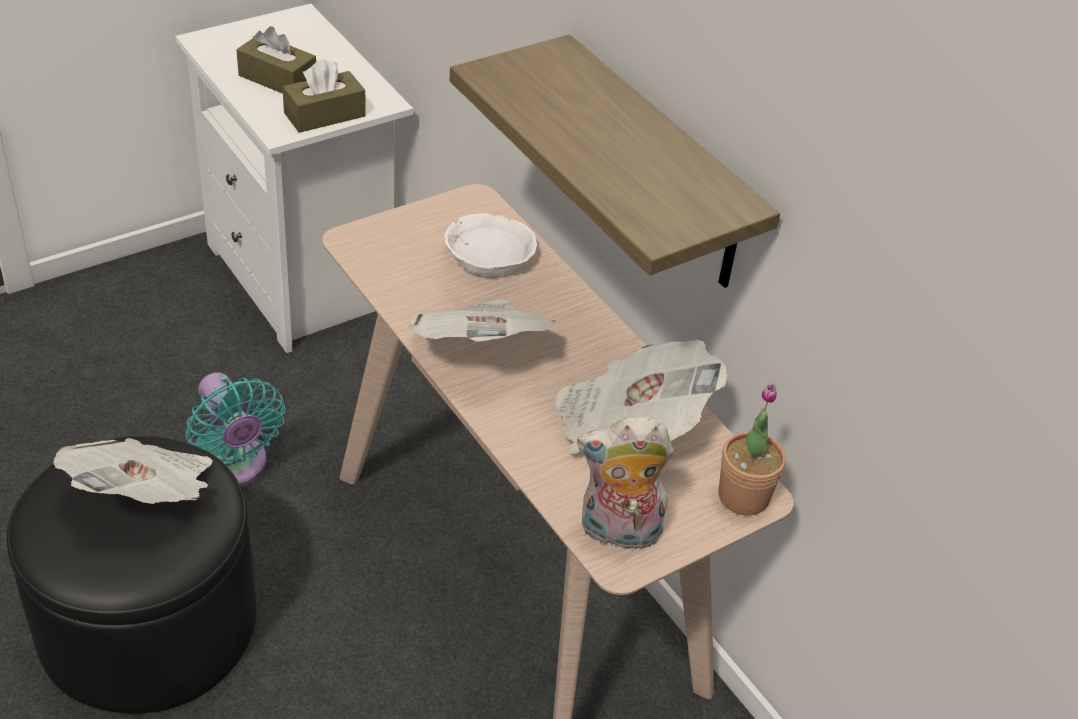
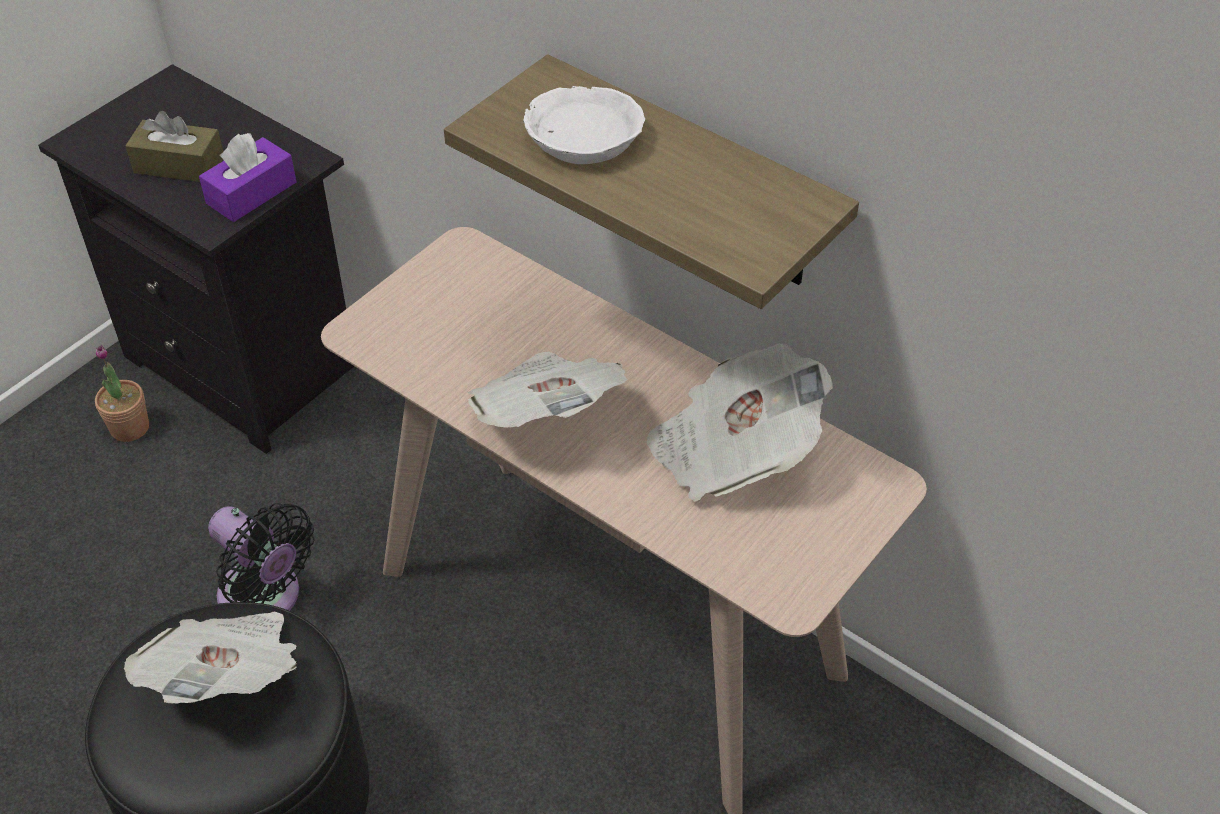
camera: 15 degrees left, 5 degrees up
white nightstand [175,4,413,353] -> black nightstand [38,64,354,454]
turquoise fan [185,372,286,486] -> black fan [208,503,315,611]
brown tissue box [282,59,366,133] -> purple tissue box [199,133,296,222]
white bowl [444,213,537,276] -> white bowl moved to [523,86,645,164]
plush toy [577,417,674,555] -> none
potted plant [718,383,786,515] -> potted plant moved to [95,345,149,442]

